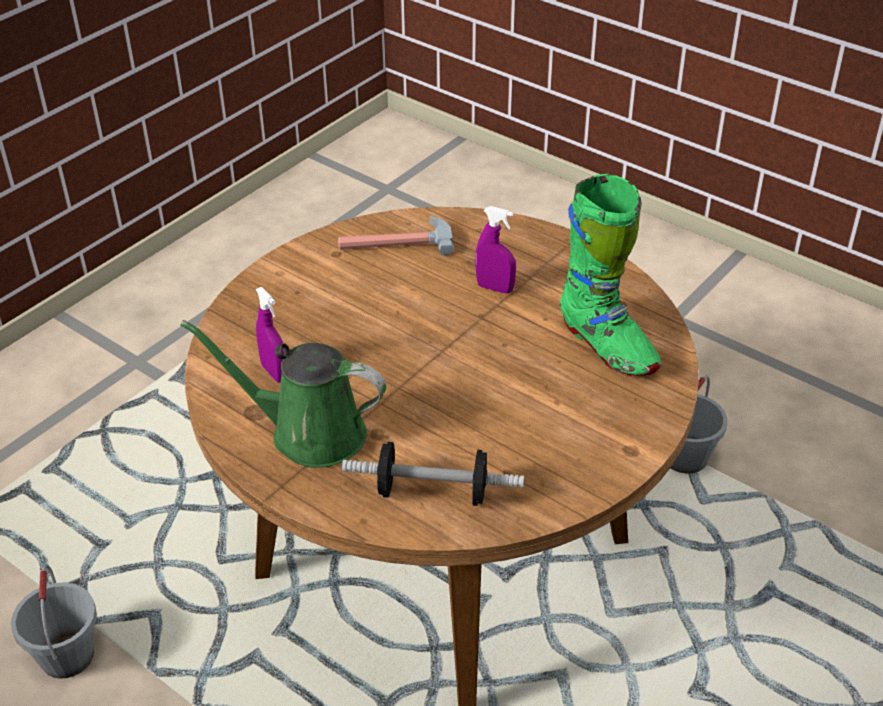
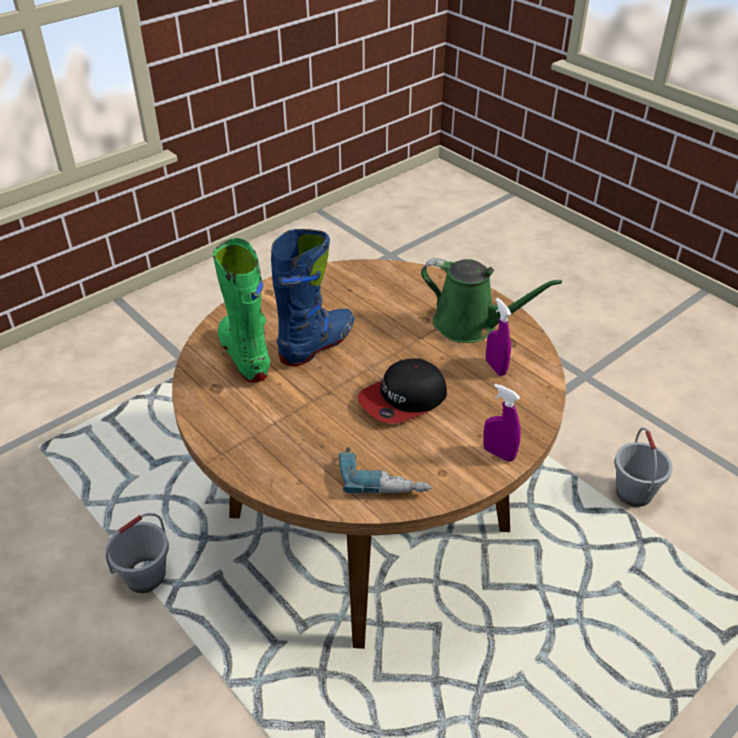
camera: 170 degrees left, 0 degrees up
hammer [338,216,454,255] -> power drill [339,447,432,494]
dumbbell [342,442,524,506] -> none
purple spray bottle [475,206,516,293] -> purple spray bottle moved to [483,384,521,462]
none -> blue boot [271,229,354,366]
none -> cap [358,358,447,424]

